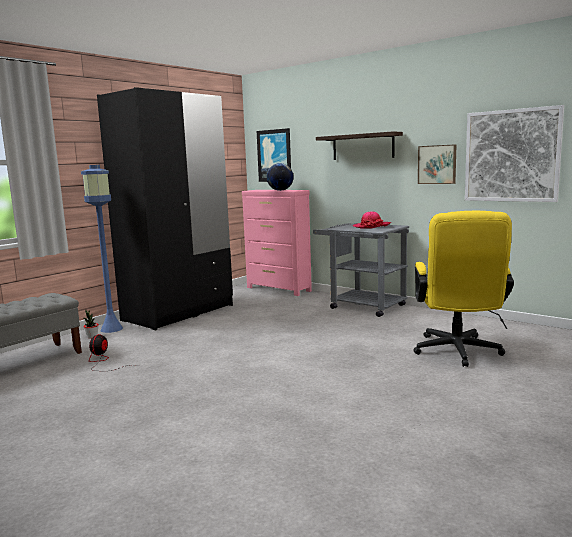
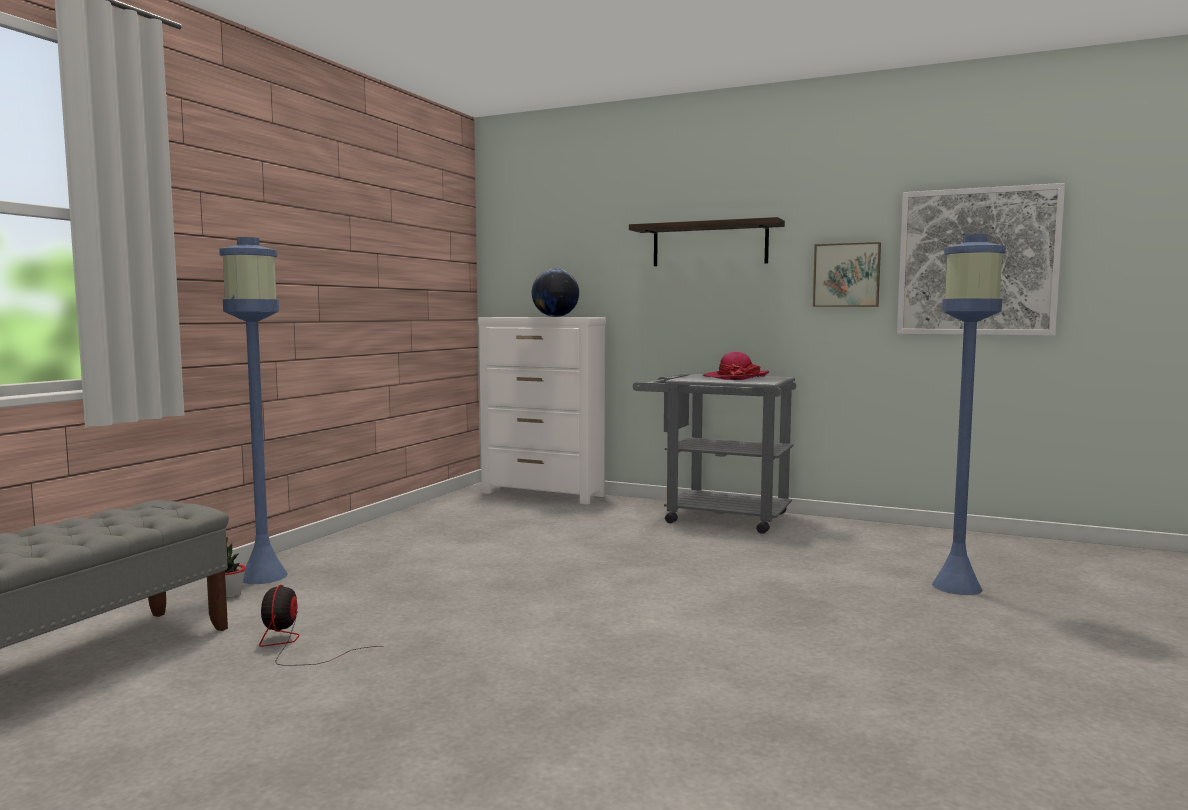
camera: 15 degrees left, 5 degrees down
black wardrobe [97,87,233,330] -> none
pink dresser [242,190,312,296] -> white dresser [478,317,606,504]
picture [257,128,291,182] -> none
yellow office chair [413,211,514,367] -> blue floor lamp [932,234,1006,595]

